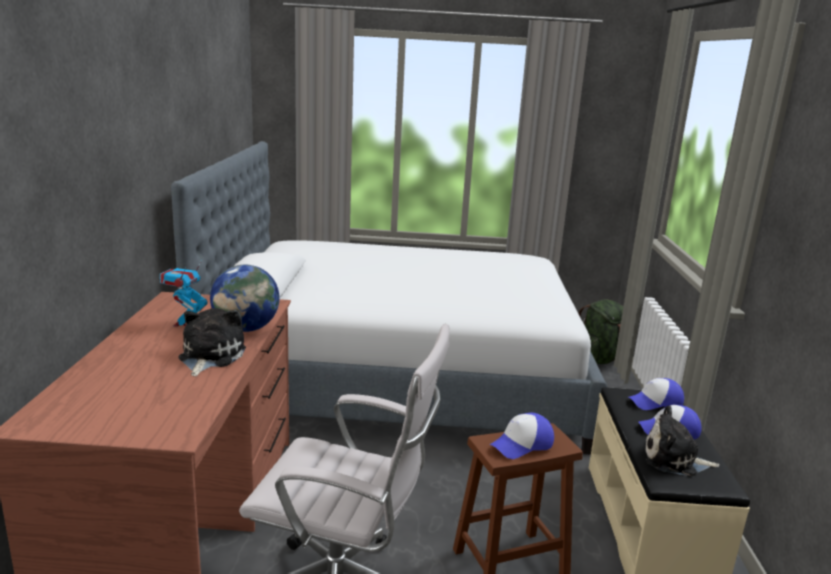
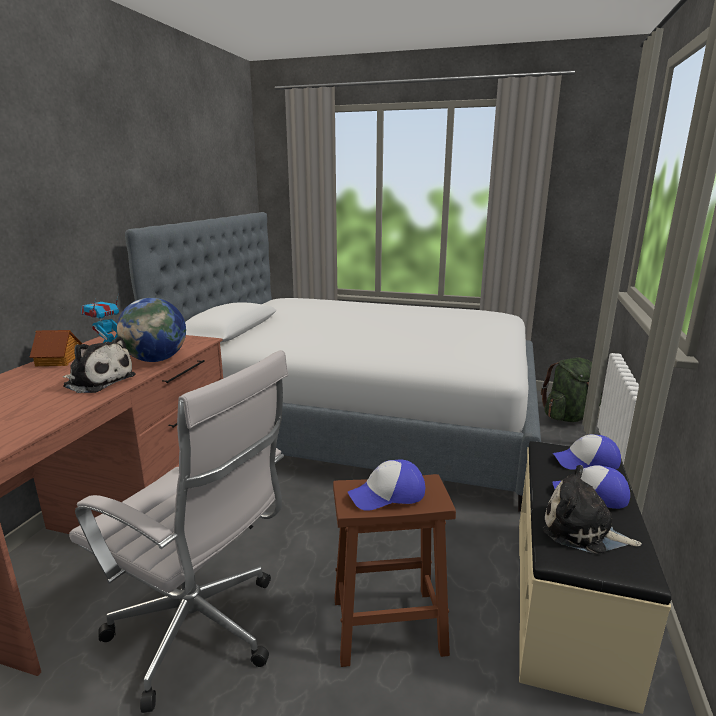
camera: 15 degrees right, 0 degrees up
plush toy [178,308,246,376] -> plush toy turned 90 degrees clockwise [62,337,136,393]
none -> toy house [30,330,82,367]

